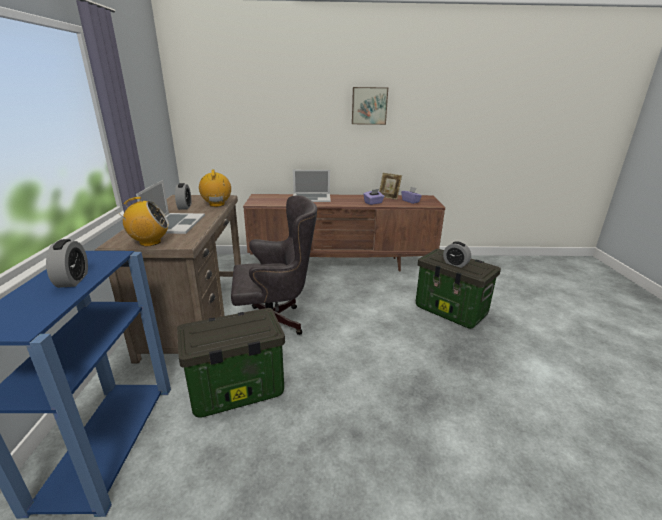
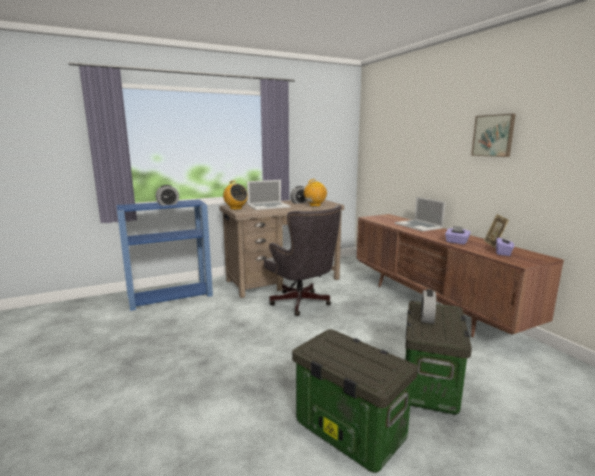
camera: 65 degrees right, 10 degrees down
storage box [177,308,285,418] -> storage box moved to [292,329,418,473]

